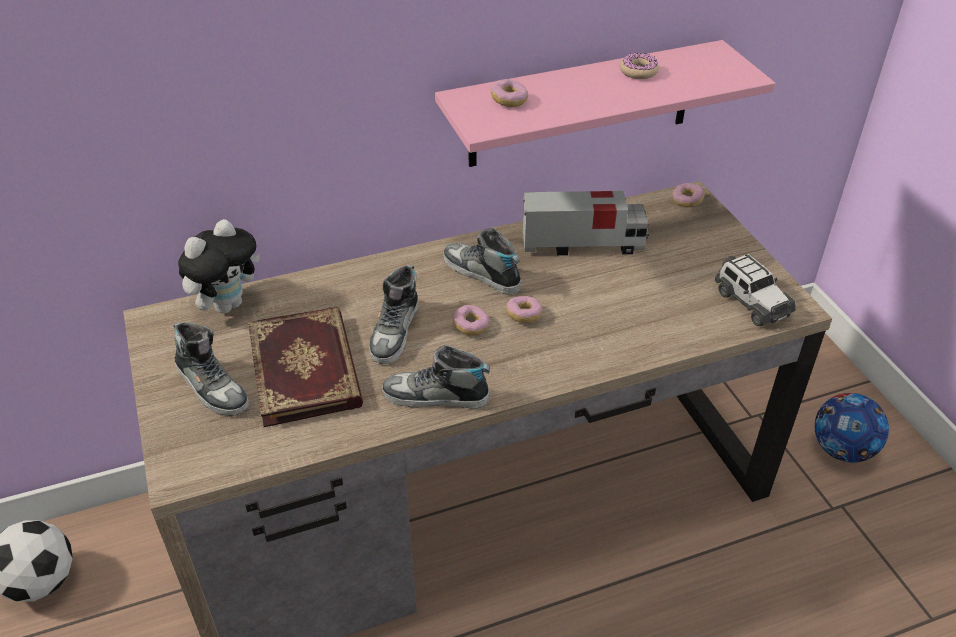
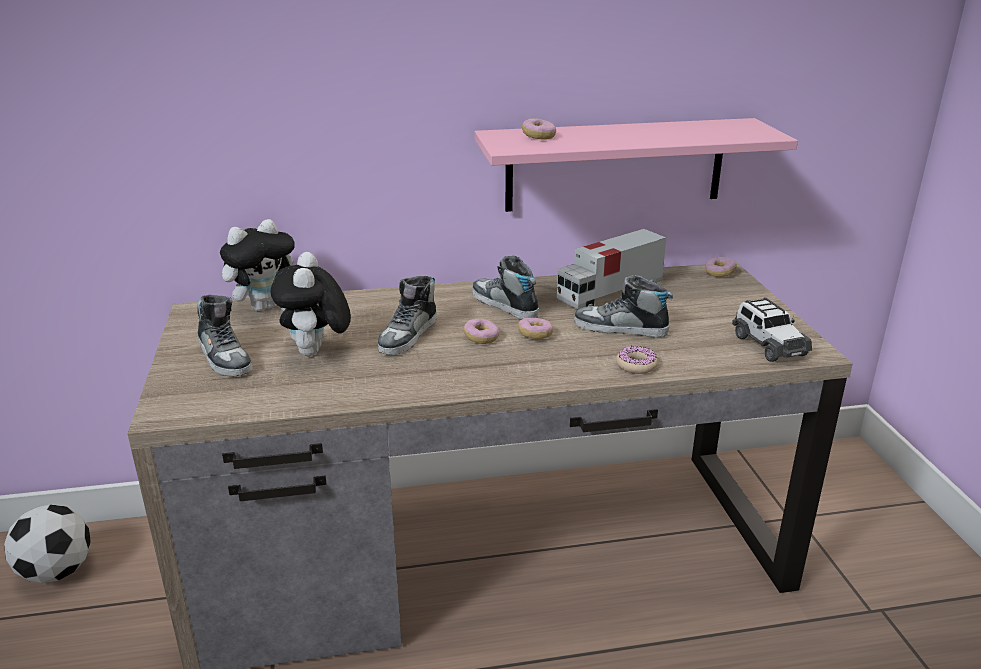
camera: 10 degrees right, 15 degrees down
book [248,307,363,427] -> plush toy [270,252,351,356]
shoe [382,345,490,409] -> shoe moved to [574,275,673,338]
toy truck [523,191,649,256] -> toy truck turned 135 degrees clockwise [557,229,666,309]
donut [620,53,659,79] -> donut moved to [616,346,658,374]
football [815,393,889,463] -> none

